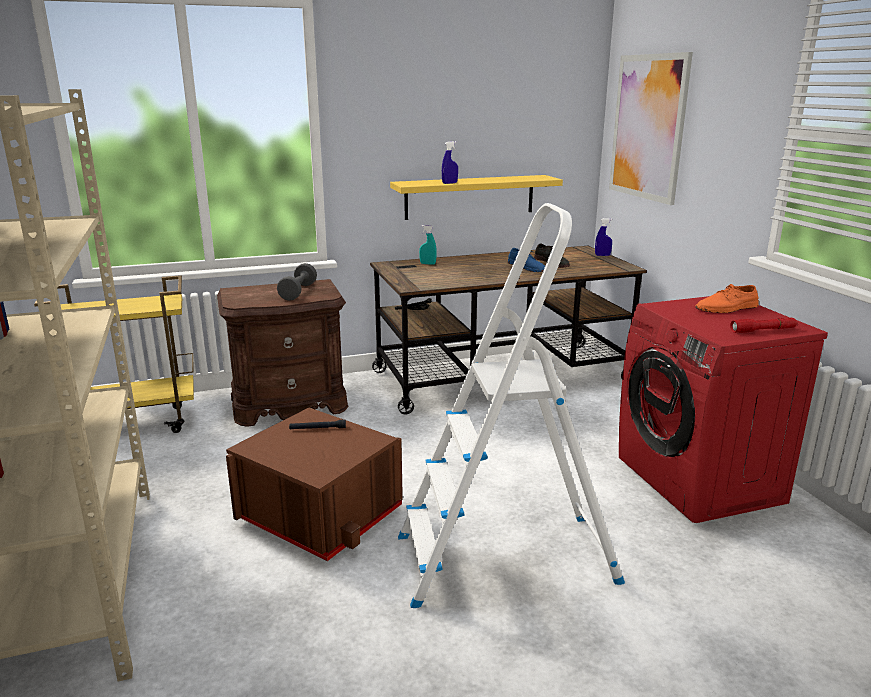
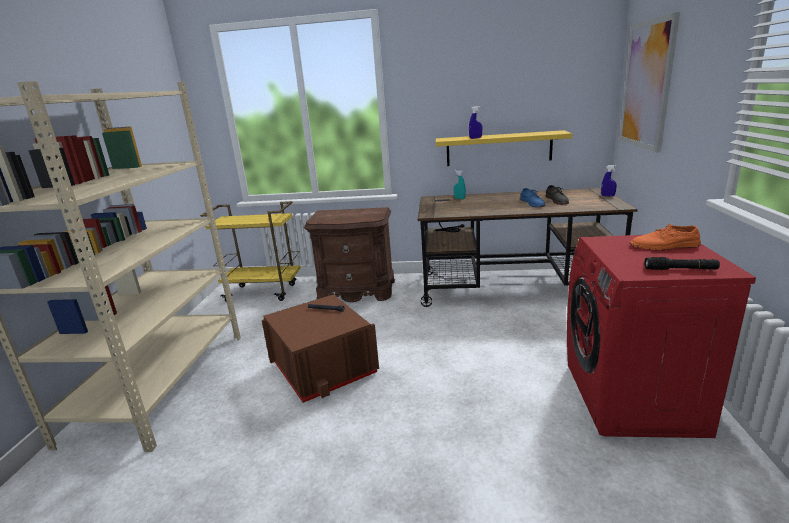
camera: 25 degrees right, 0 degrees up
grey dumbbell [277,263,317,301] -> none
white step ladder [398,203,625,608] -> none
red flashlight [730,318,797,333] -> black flashlight [644,257,720,270]

